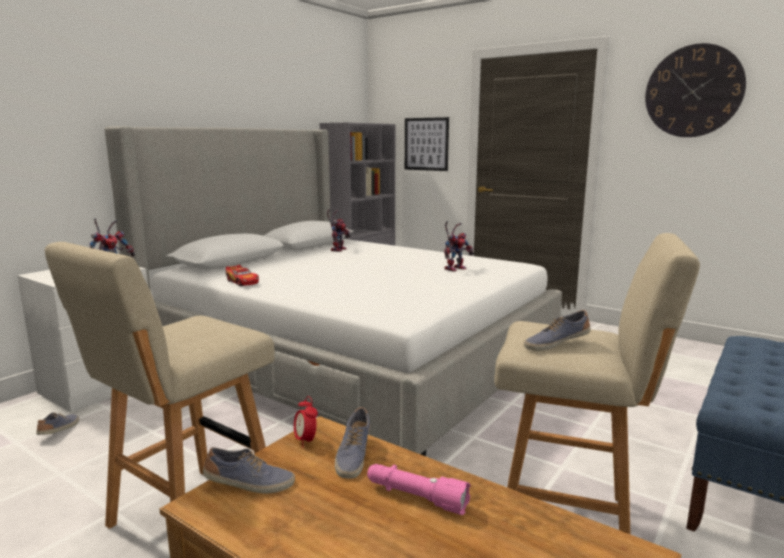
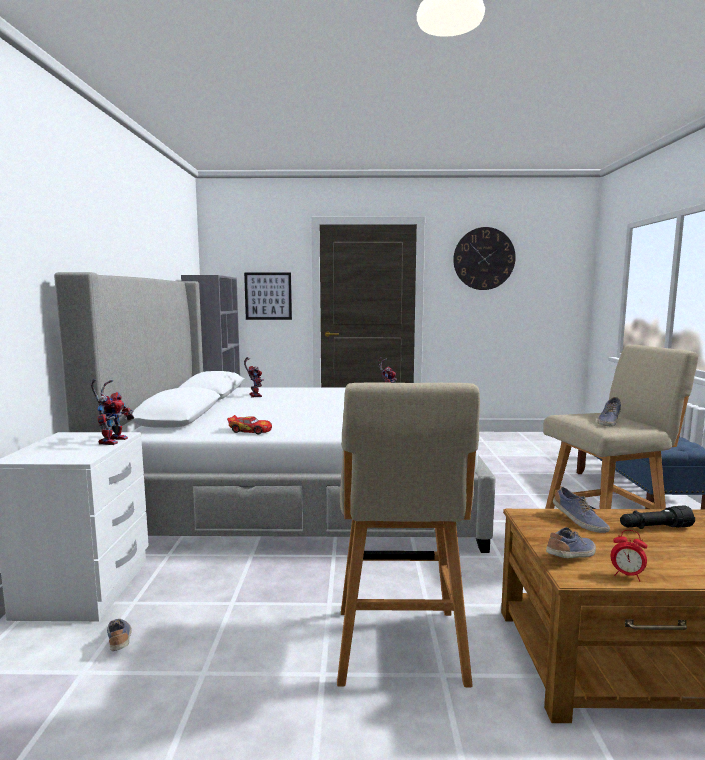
camera: 35 degrees left, 5 degrees down
alarm clock [294,396,318,448] -> alarm clock moved to [611,530,647,582]
pink flashlight [367,464,471,515] -> black flashlight [620,505,695,529]

